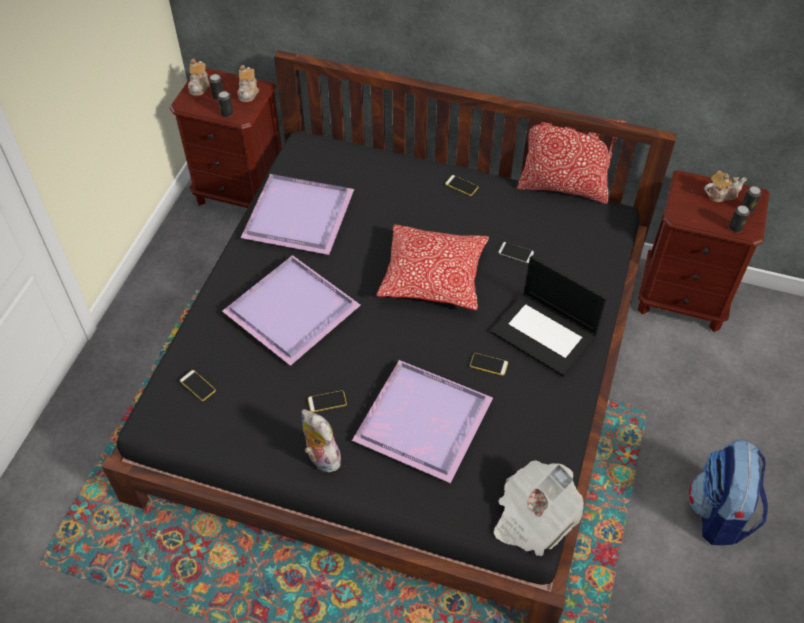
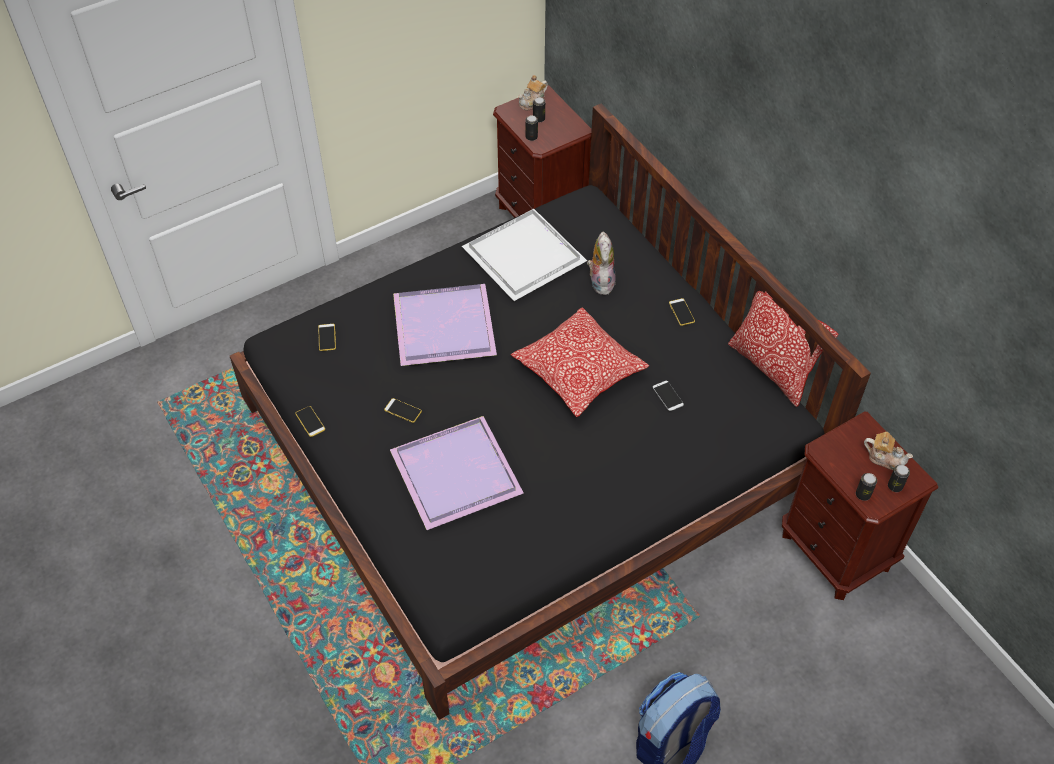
camera: 40 degrees right, 0 degrees up
teapot [237,65,259,102] -> none
purple tray [241,174,354,255] -> white tray [462,209,587,301]
plush toy [302,409,341,473] -> plush toy moved to [587,232,615,295]
phone [470,353,508,376] -> phone moved to [295,406,325,437]
laptop [490,255,607,377] -> none
newspaper [494,460,584,556] -> none

